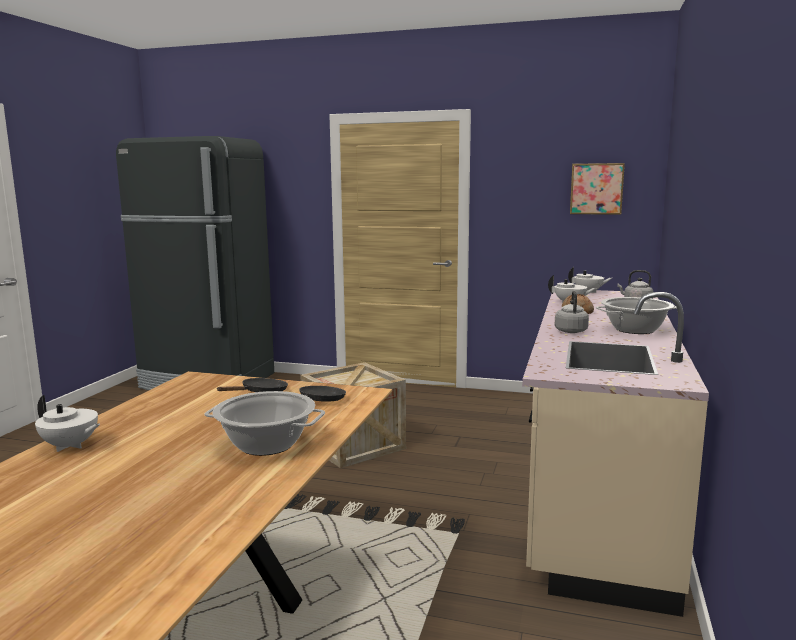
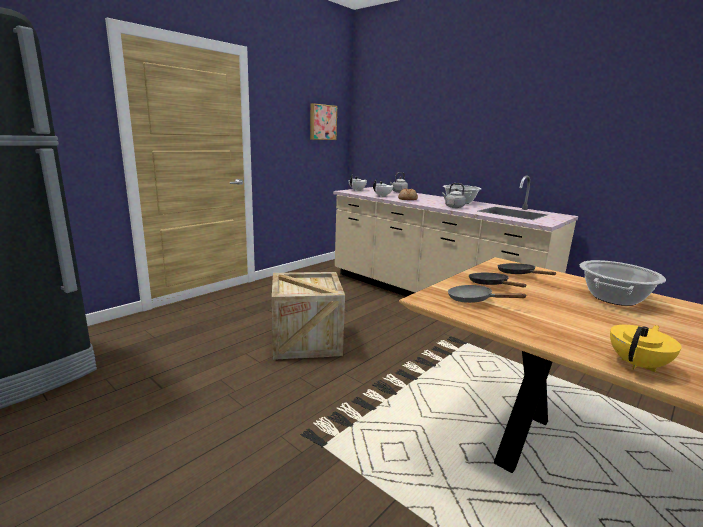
camera: 65 degrees left, 5 degrees up
white teapot [35,395,100,452] -> yellow teapot [610,325,682,372]
none -> grey frying pan [448,285,526,303]

